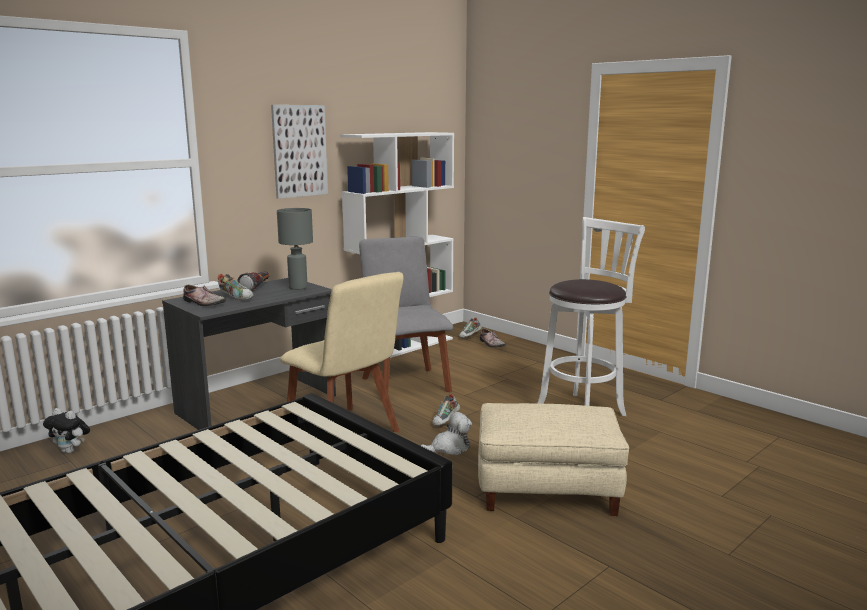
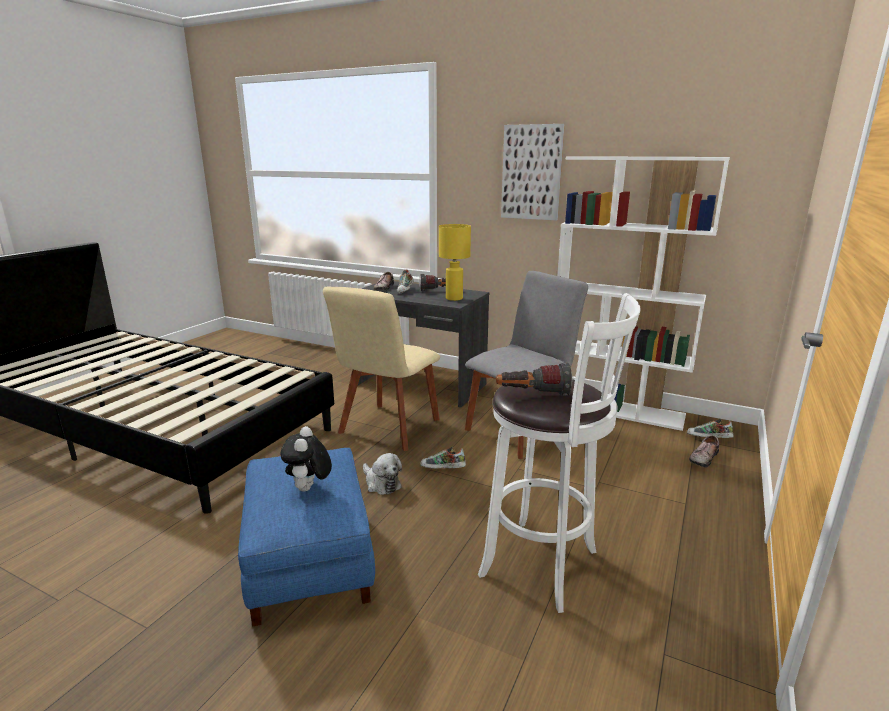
camera: 70 degrees right, 5 degrees up
plush toy [43,408,90,454] -> plush toy moved to [281,426,332,492]
grey table lamp [277,208,313,290] -> yellow table lamp [439,224,471,301]
beige ottoman [478,403,629,516] -> blue ottoman [238,448,375,626]
none -> flashlight [496,363,572,396]

